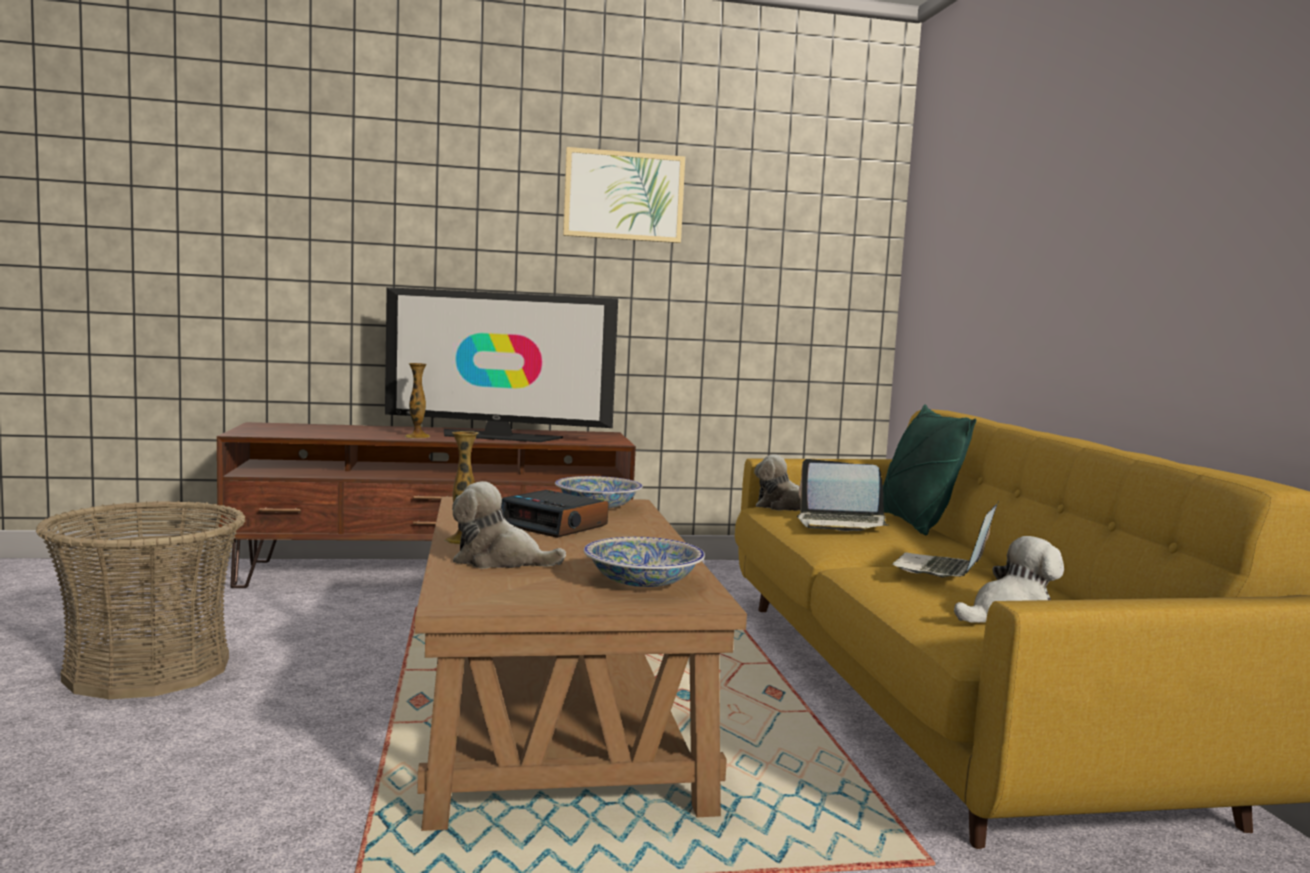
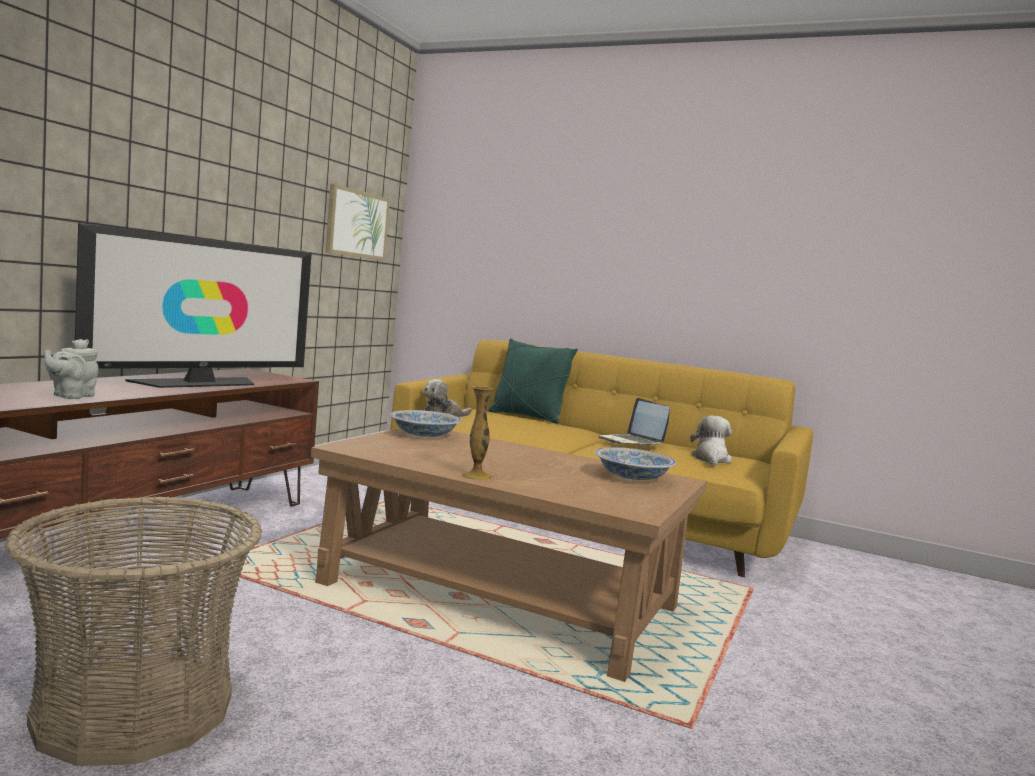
camera: 55 degrees left, 0 degrees up
vase [405,363,430,439] -> none
plush toy [452,481,566,568] -> none
alarm clock [501,490,609,538] -> none
picture [563,147,685,243] -> picture moved to [325,184,390,261]
laptop [797,459,888,531] -> none
none -> grey teapot [44,339,99,399]

